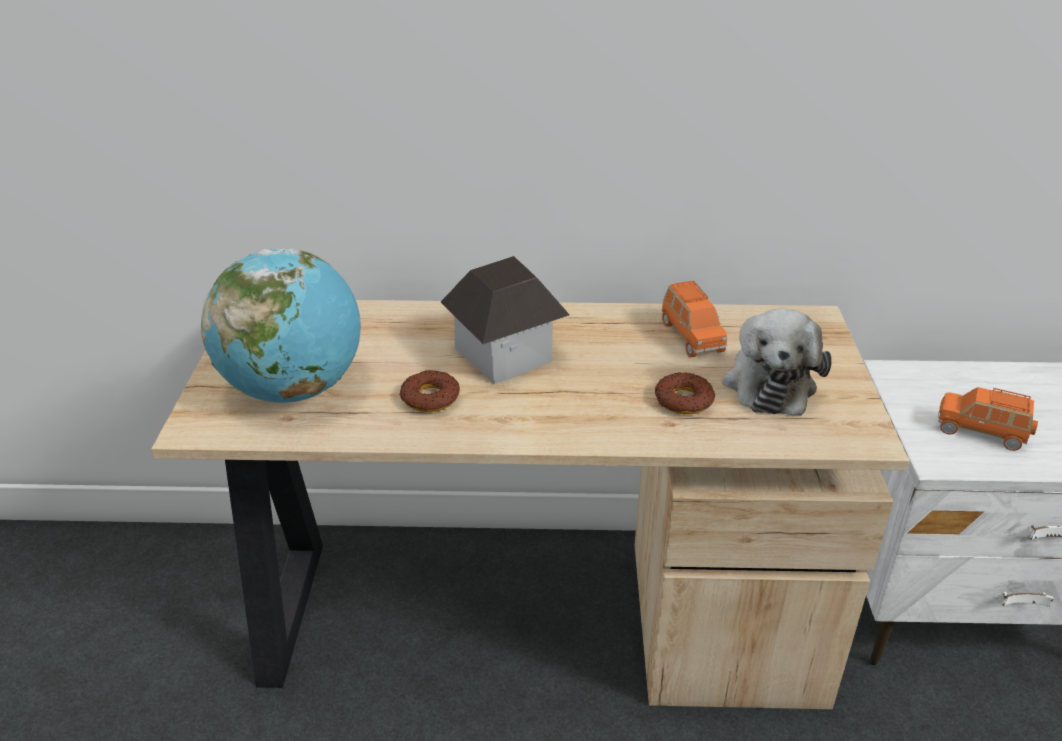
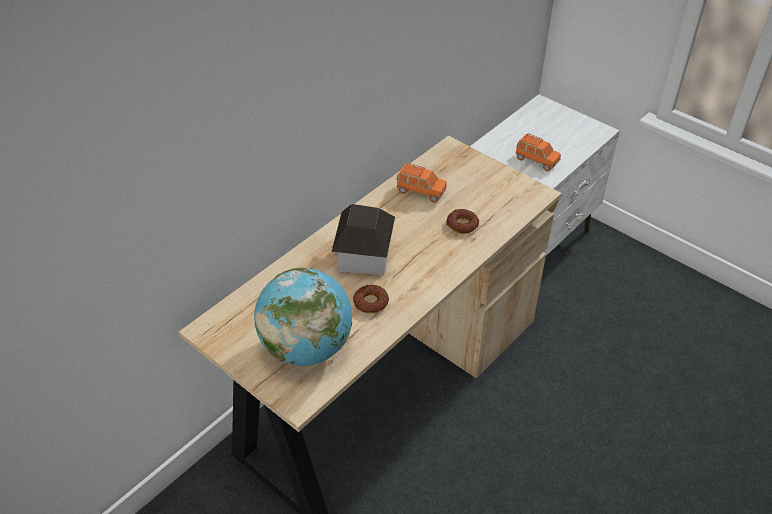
camera: 50 degrees left, 10 degrees up
plush toy [723,308,832,416] -> none
orange toy car [938,387,1038,451] -> orange toy car turned 120 degrees counterclockwise [516,133,561,171]

